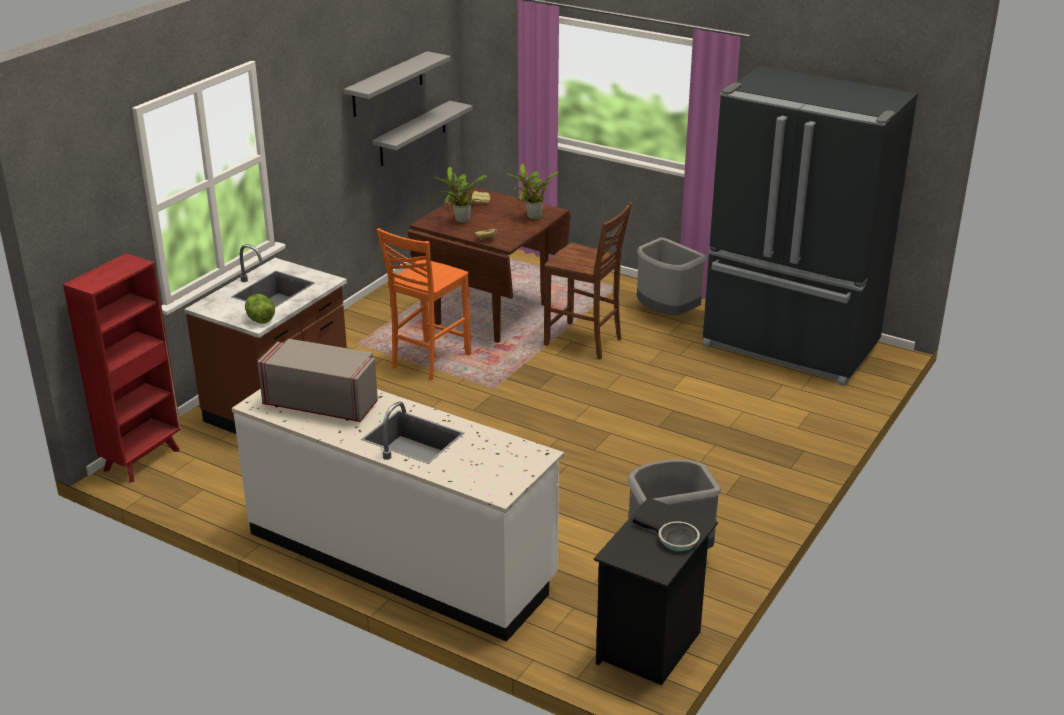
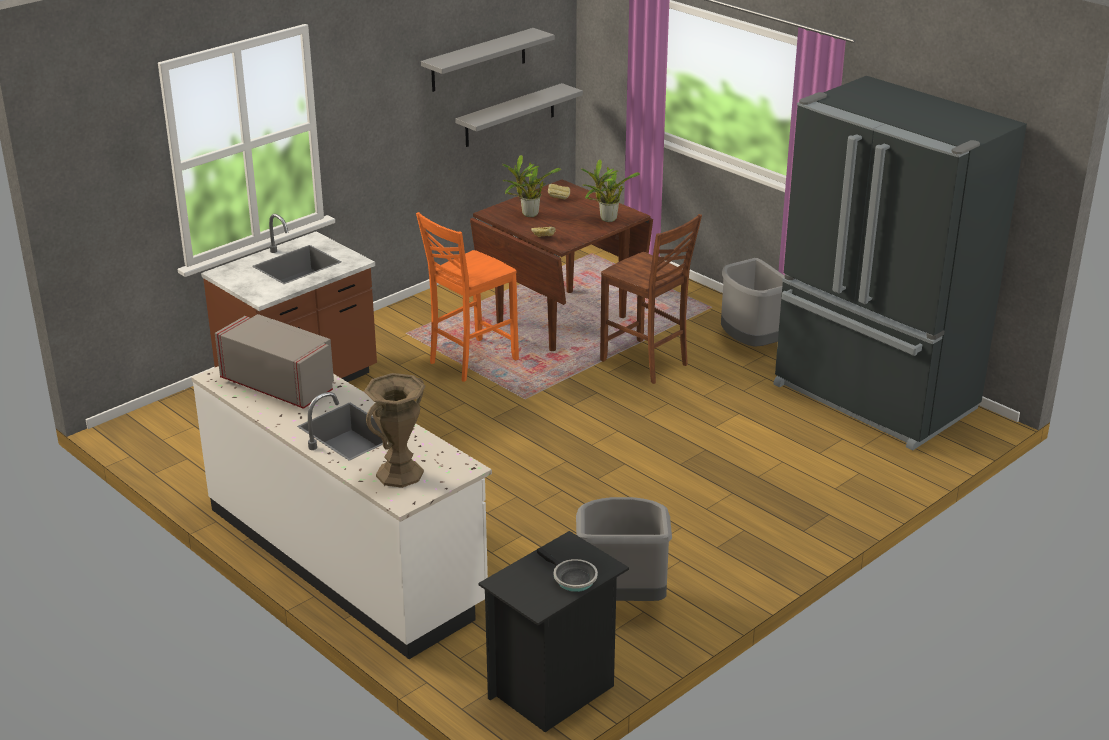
camera: 15 degrees right, 0 degrees up
red bookcase [63,253,181,482] -> none
lettuce [245,294,275,324] -> none
none -> brown vase [364,373,425,488]

